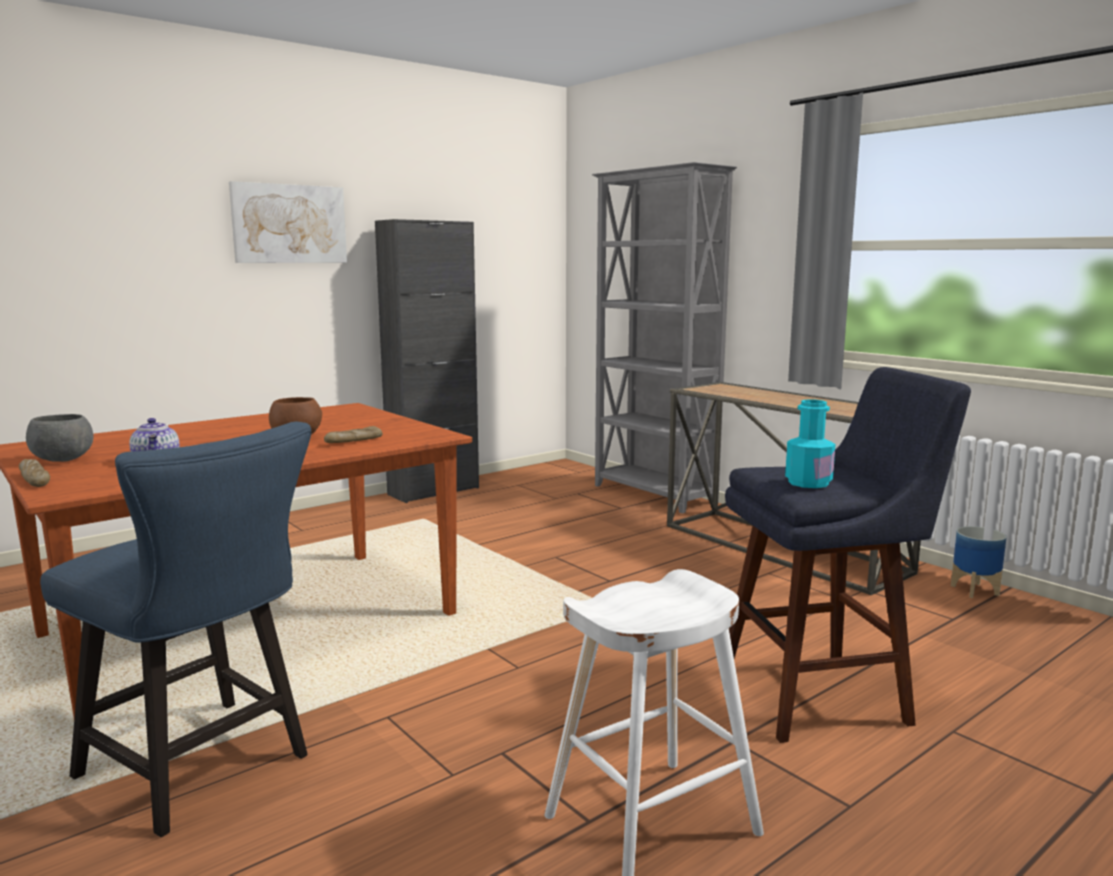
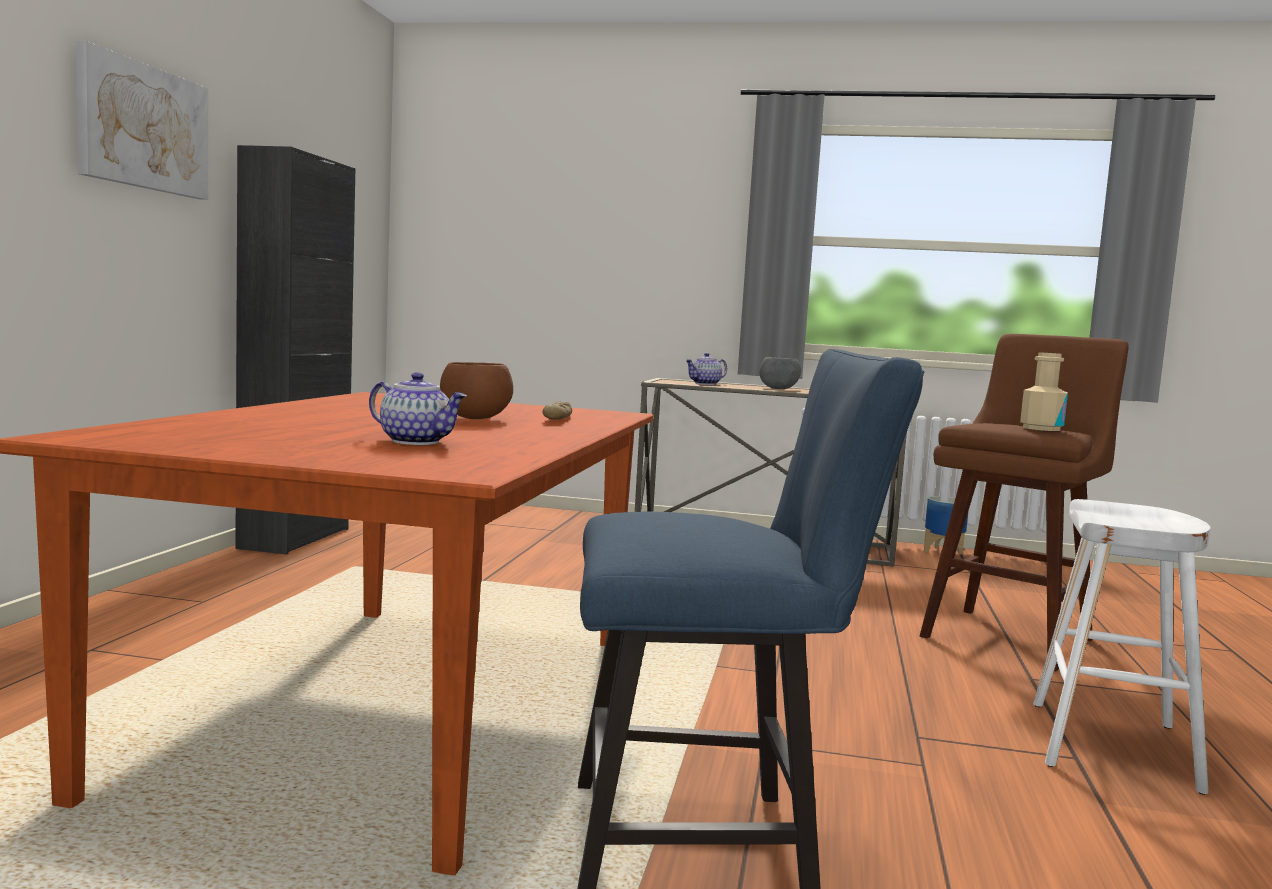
camera: 40 degrees left, 5 degrees down
bread [19,459,50,487] -> none
grey bowl [26,414,93,462] -> grey bowl moved to [760,357,801,389]
grey bookcase [592,162,737,513] -> none
blue stool [725,367,971,743] -> brown stool [919,334,1129,671]
turquoise bottle [785,399,836,488] -> beige bottle [1020,352,1068,431]
none -> teapot [685,353,727,385]

